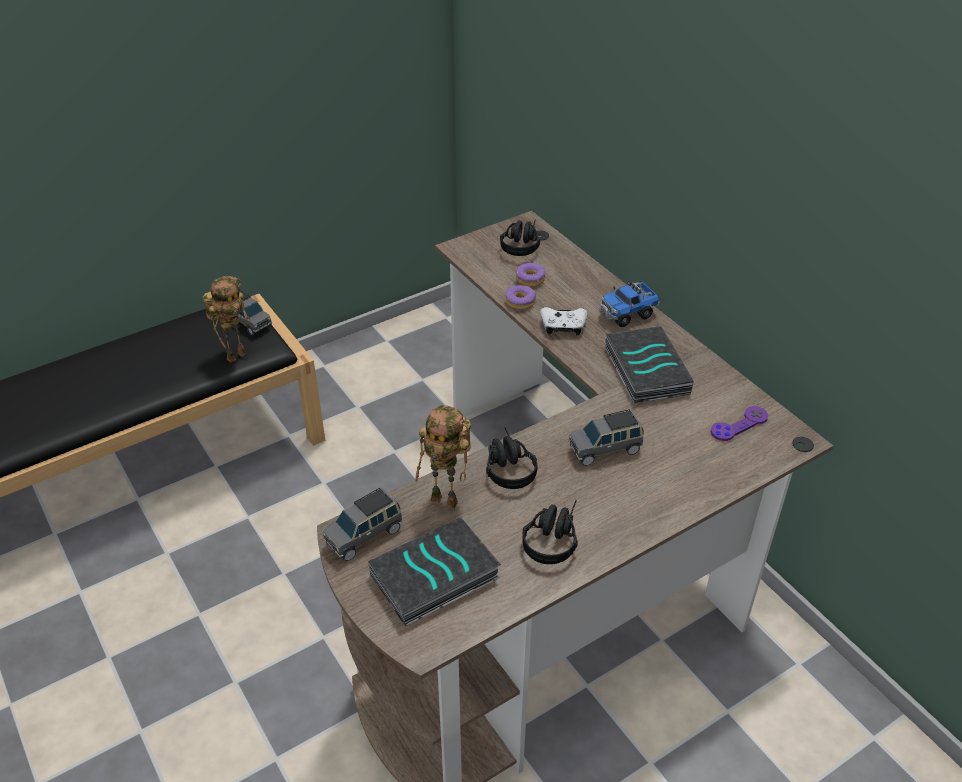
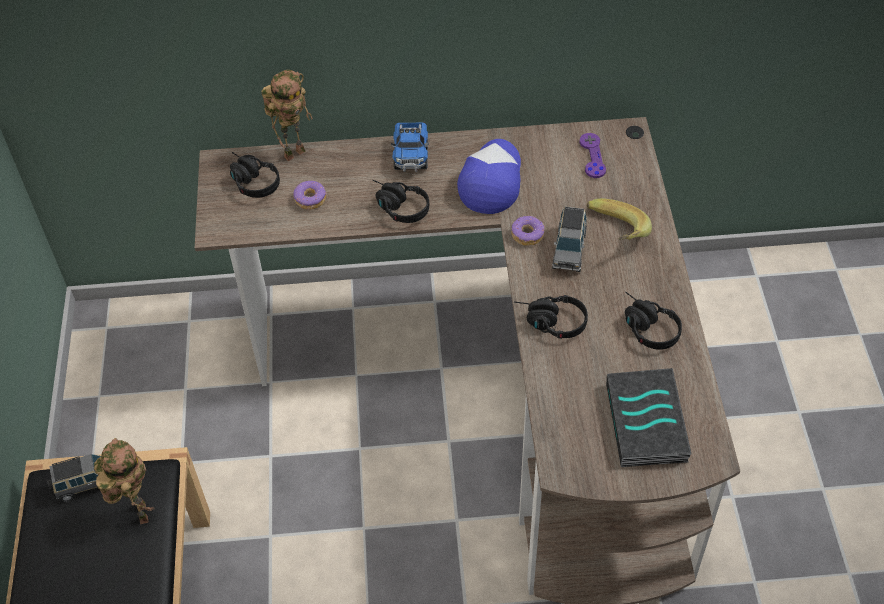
camera: 60 degrees left, 10 degrees up
grey toy car [323,487,403,561] -> none
toy robot [415,405,471,509] -> toy robot moved to [261,70,312,161]
donut [505,285,536,310] -> donut moved to [511,216,545,246]
white game controller [540,307,588,335] -> black headphones [372,180,429,223]
book [605,326,694,403] -> cap [457,139,521,214]
none -> banana [587,198,652,240]

